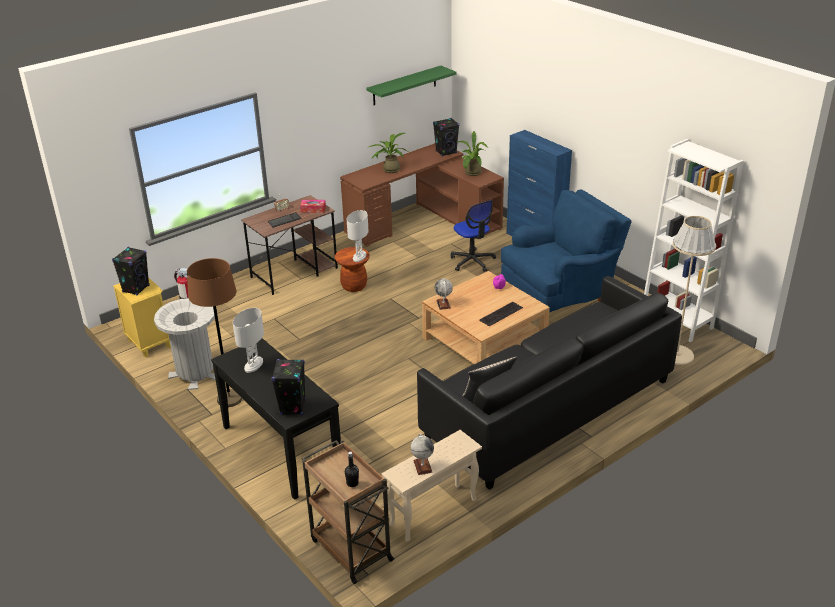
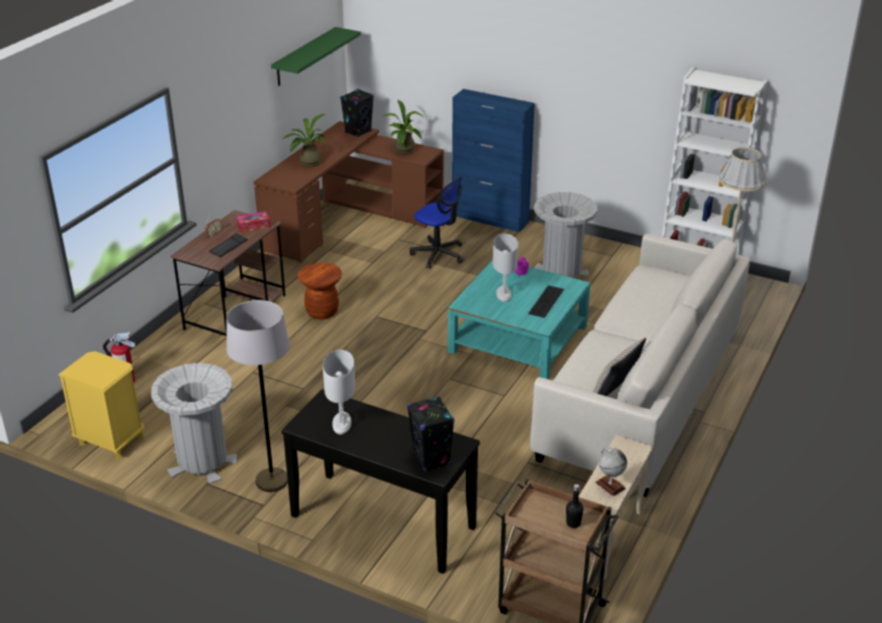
camera: 25 degrees left, 0 degrees up
black speaker [112,247,149,295] -> none
brown floor lamp [187,258,242,407] -> grey floor lamp [226,300,290,492]
white table lamp [347,210,368,262] -> white table lamp moved to [493,234,518,302]
black sofa [417,276,682,490] -> white sofa [530,234,750,497]
beige coffee table [422,271,550,364] -> turquoise coffee table [448,260,590,379]
globe [435,279,453,310] -> none
blue armchair [501,189,632,312] -> grey trash can [534,192,598,278]

